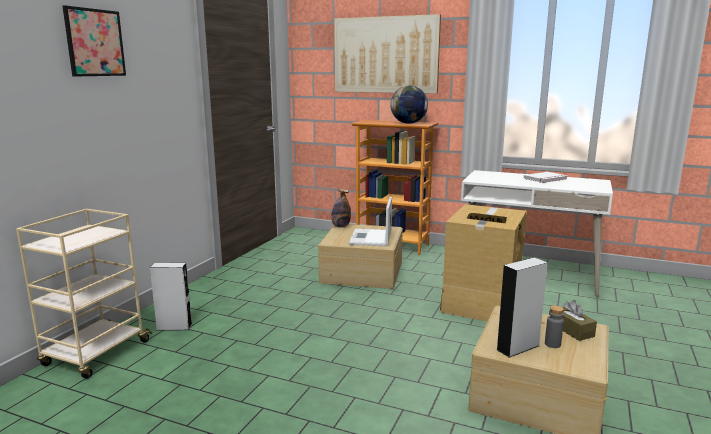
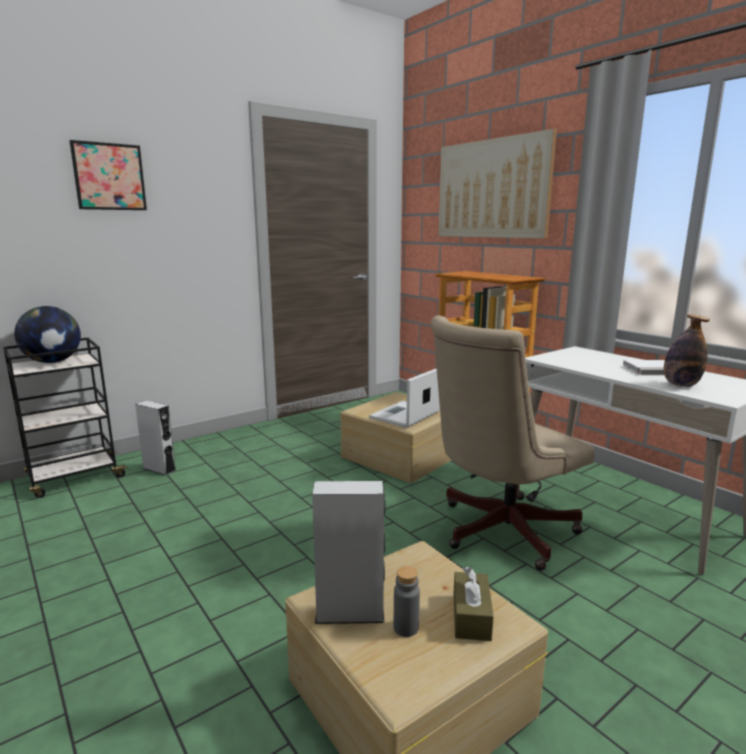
camera: 30 degrees right, 0 degrees up
beige cart [16,209,152,379] -> black cart [3,338,130,498]
bottle [331,189,351,228] -> bottle moved to [664,314,710,387]
globe [391,86,428,124] -> globe moved to [14,306,81,363]
cardboard box [440,204,527,322] -> beige office chair [430,315,594,571]

